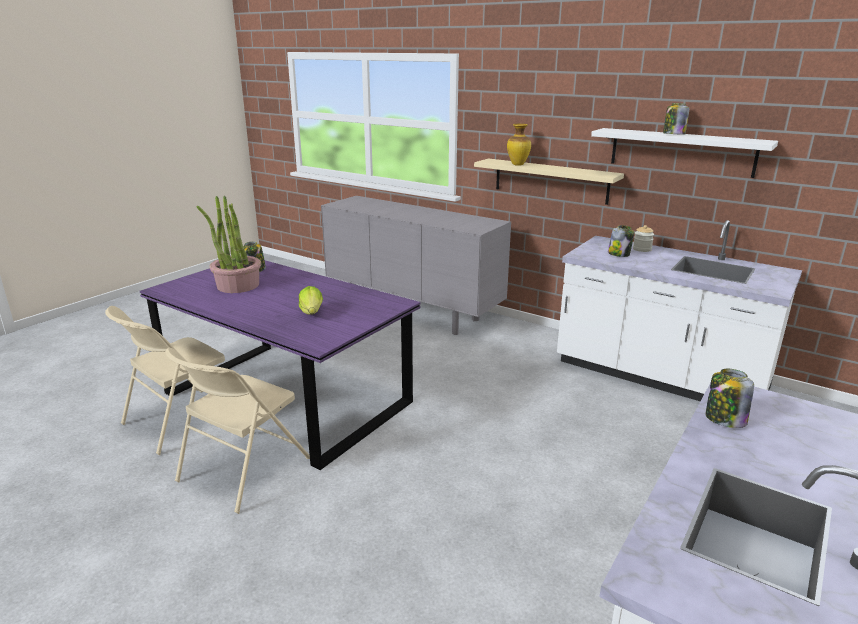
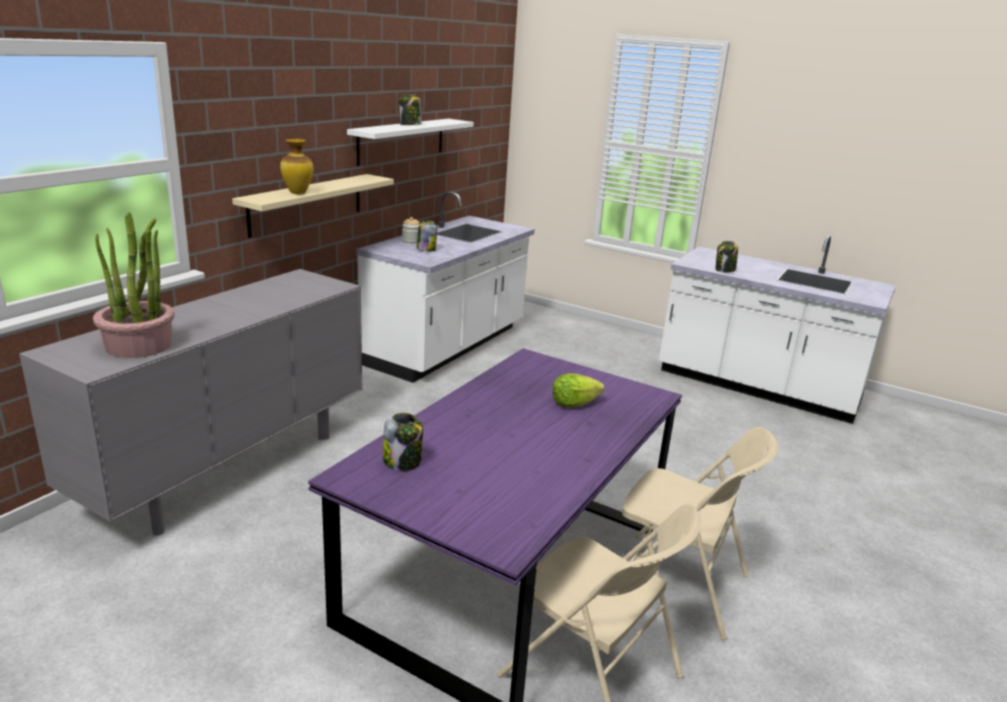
camera: 95 degrees left, 0 degrees up
potted plant [197,196,261,293] -> potted plant moved to [93,212,174,358]

